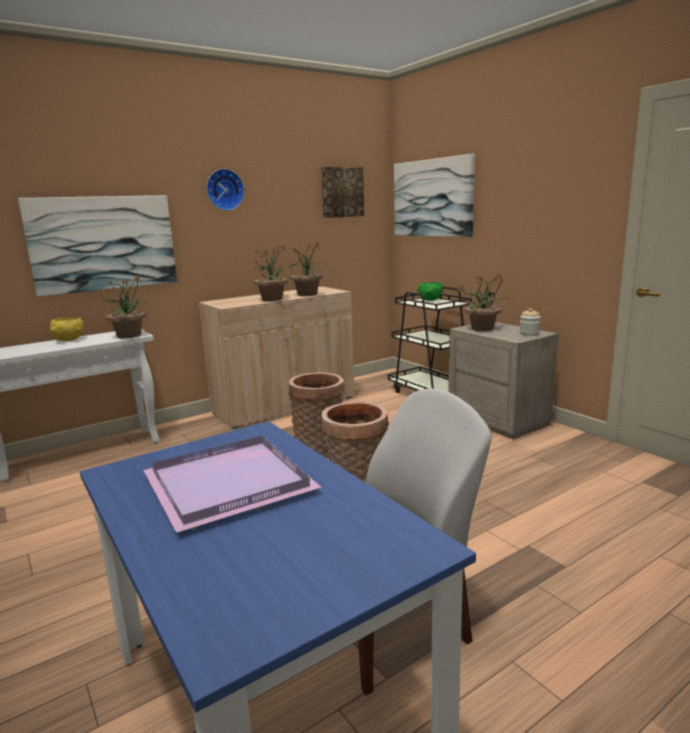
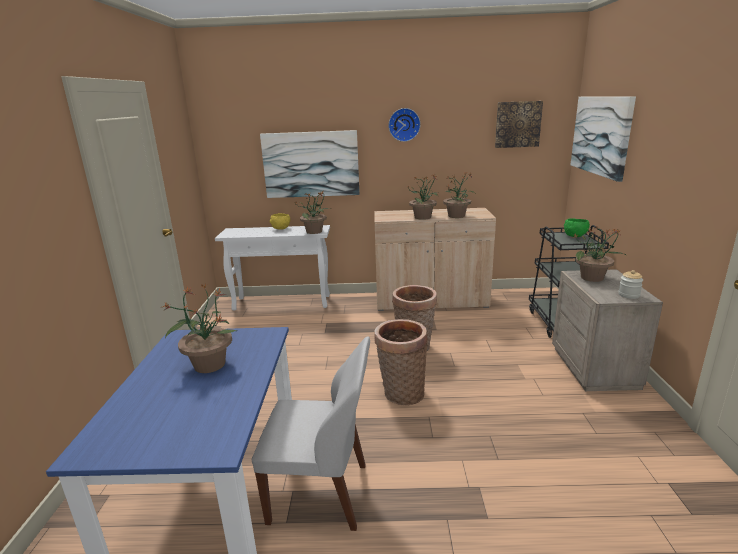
camera: 35 degrees right, 5 degrees up
purple tray [143,436,322,533] -> potted plant [162,284,237,373]

